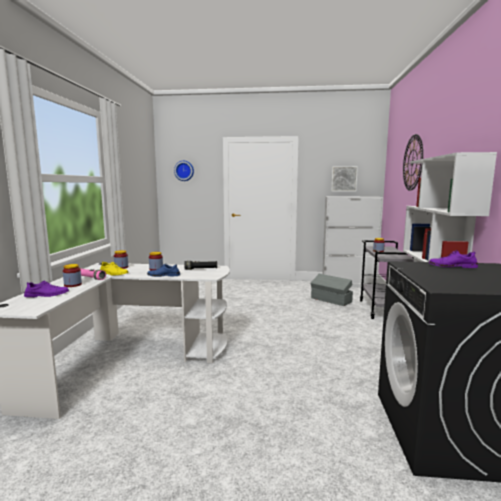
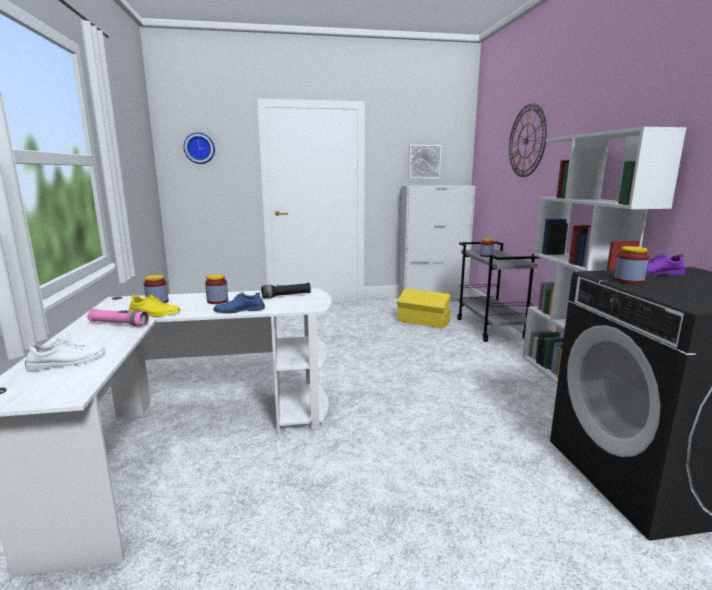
camera: 15 degrees left, 5 degrees up
purple shoe [24,281,69,297] -> white shoe [25,338,105,371]
jar [63,264,82,287] -> jar moved to [614,246,649,284]
grey storage box [310,274,353,306] -> yellow storage box [397,288,451,328]

